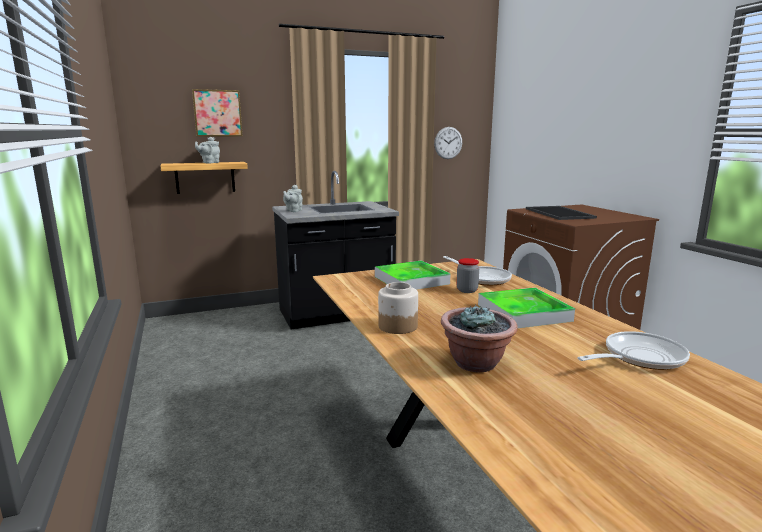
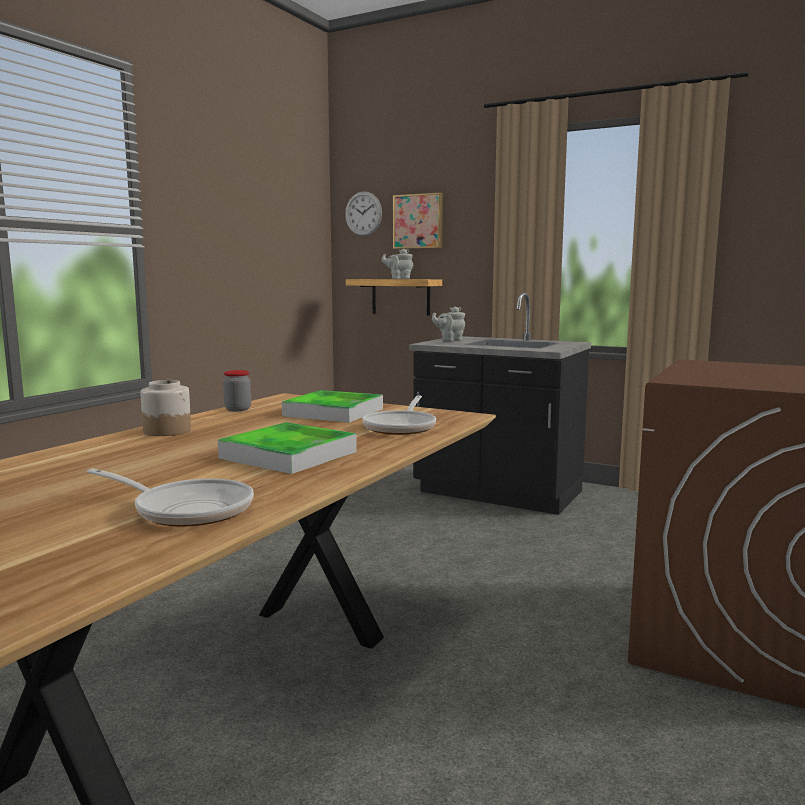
camera: 50 degrees right, 5 degrees down
wall clock [434,127,462,159] -> wall clock moved to [345,191,382,236]
potted plant [441,305,518,372] -> none
jar [457,258,479,293] -> jar moved to [223,370,251,412]
tray [526,206,597,220] -> none

